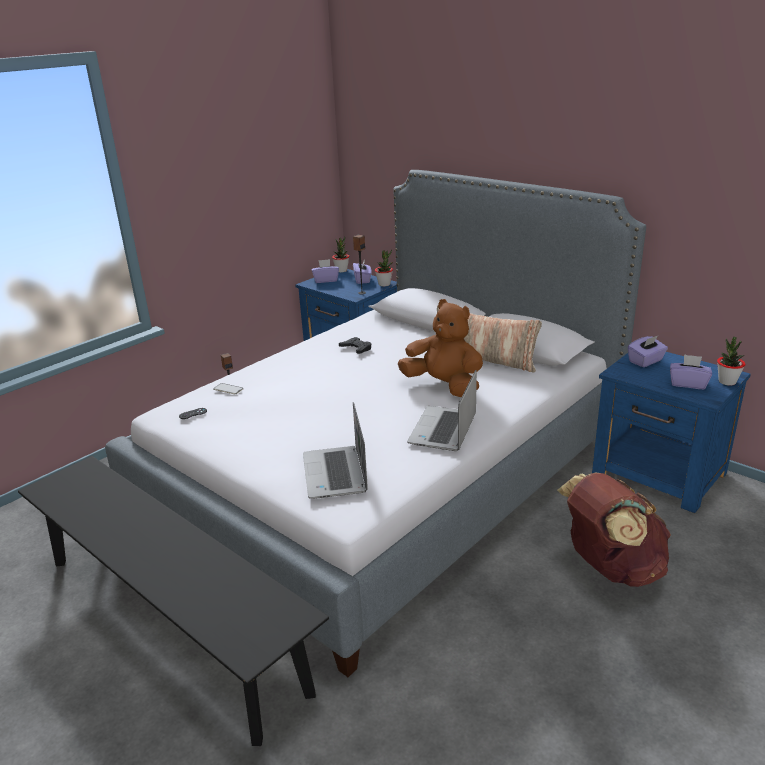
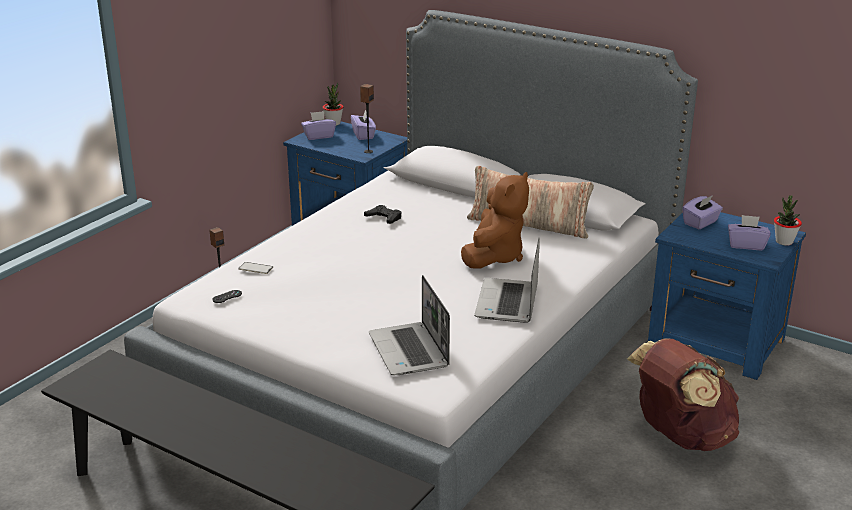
camera: 10 degrees left, 0 degrees up
potted plant [375,250,393,286] -> none
brown plush toy [398,299,483,397] -> brown plush toy turned 90 degrees clockwise [461,172,529,269]

